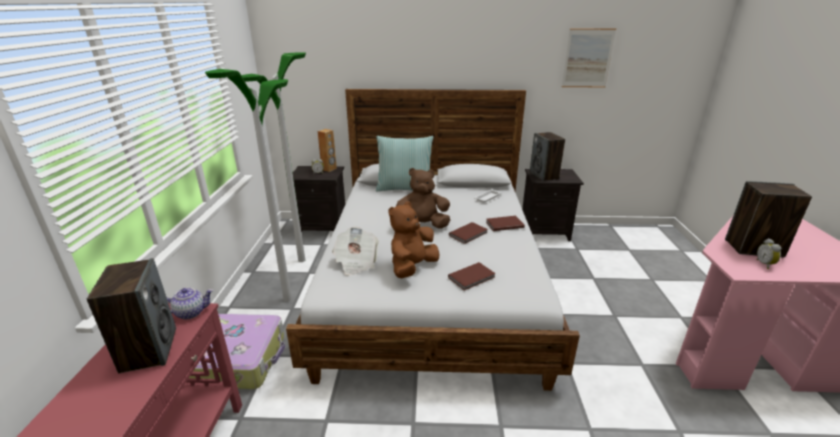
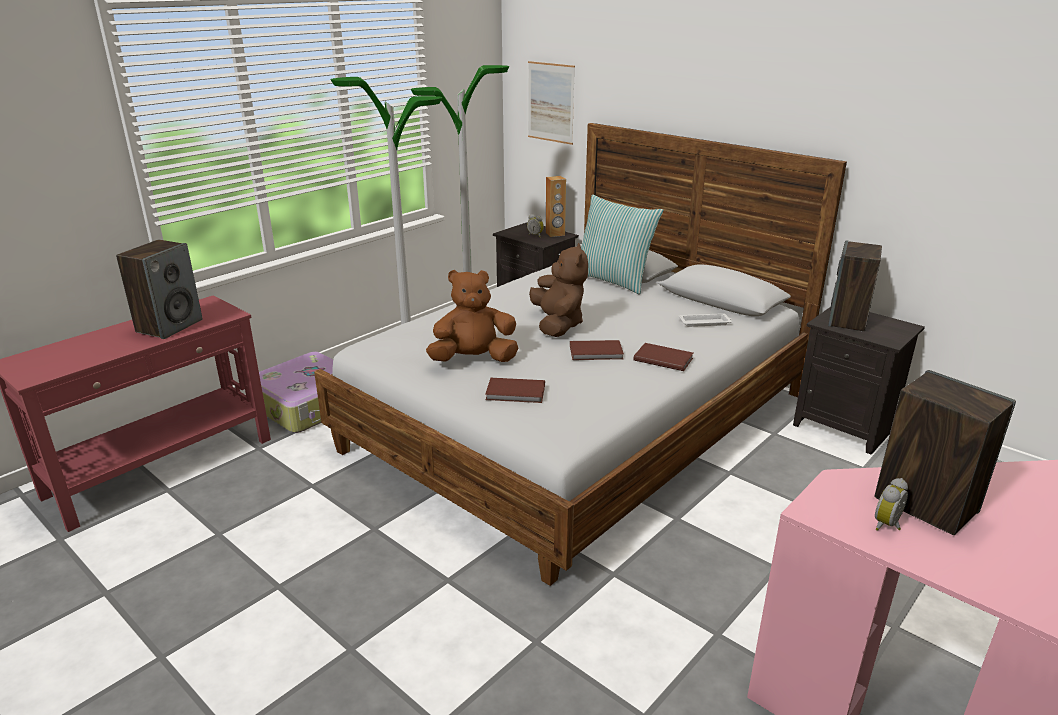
camera: 40 degrees right, 0 degrees up
teapot [167,288,213,319] -> none
newspaper [332,227,379,276] -> none
brown plush toy [396,168,450,229] -> brown plush toy turned 45 degrees clockwise [529,243,588,337]
picture [562,28,616,87] -> picture moved to [528,61,575,145]

